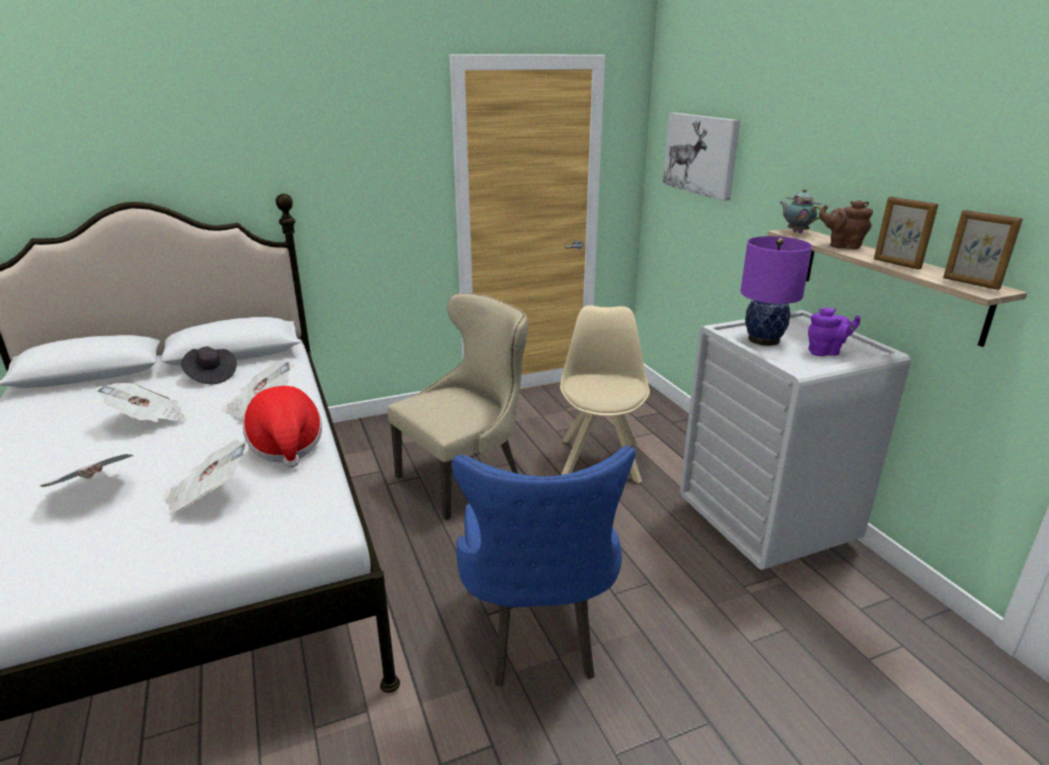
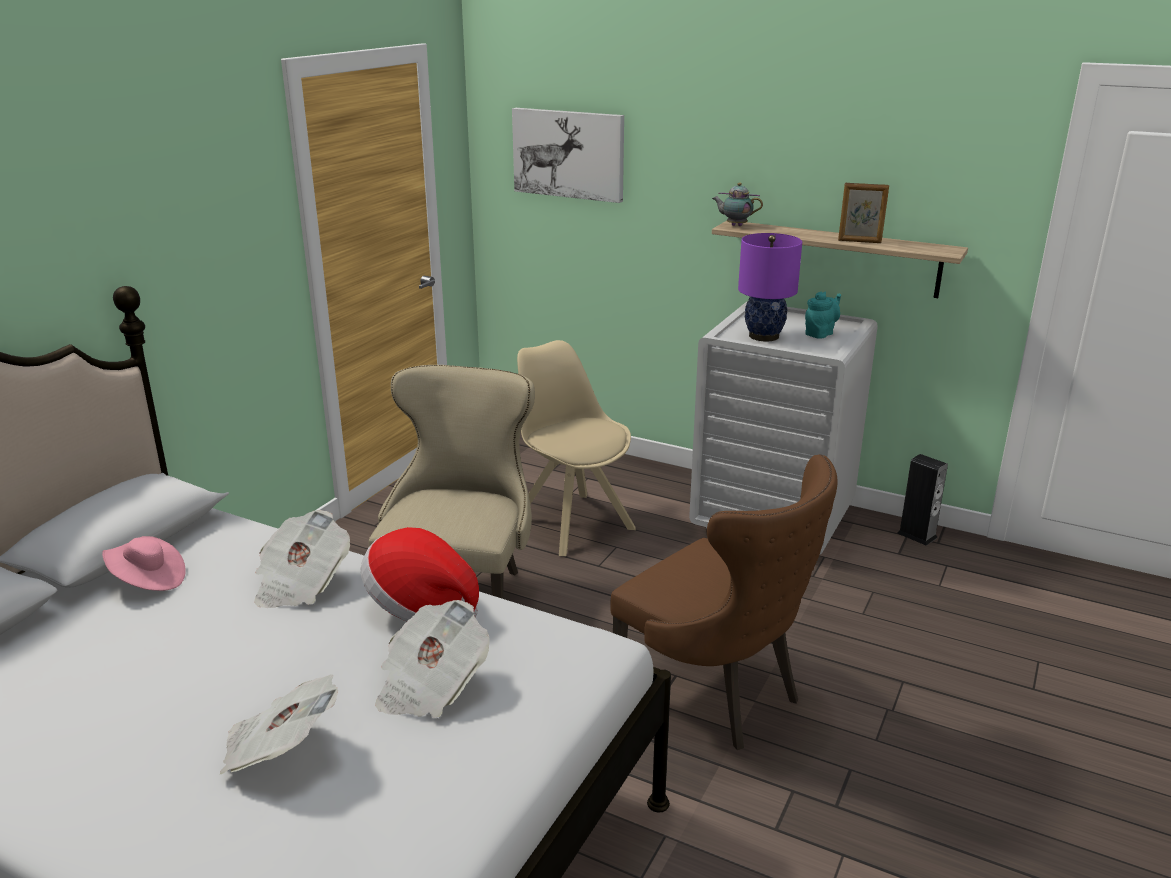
camera: 40 degrees left, 0 degrees up
newspaper [95,383,187,422] -> none
black hat [181,347,237,384] -> pink hat [102,536,186,591]
blue chair [452,446,635,687] -> brown chair [611,454,837,750]
purple teapot [808,307,860,356] -> turquoise teapot [805,292,841,339]
brown teapot [819,200,873,250] -> none
picture frame [943,210,1023,290] -> none
none -> speaker [897,454,948,546]

